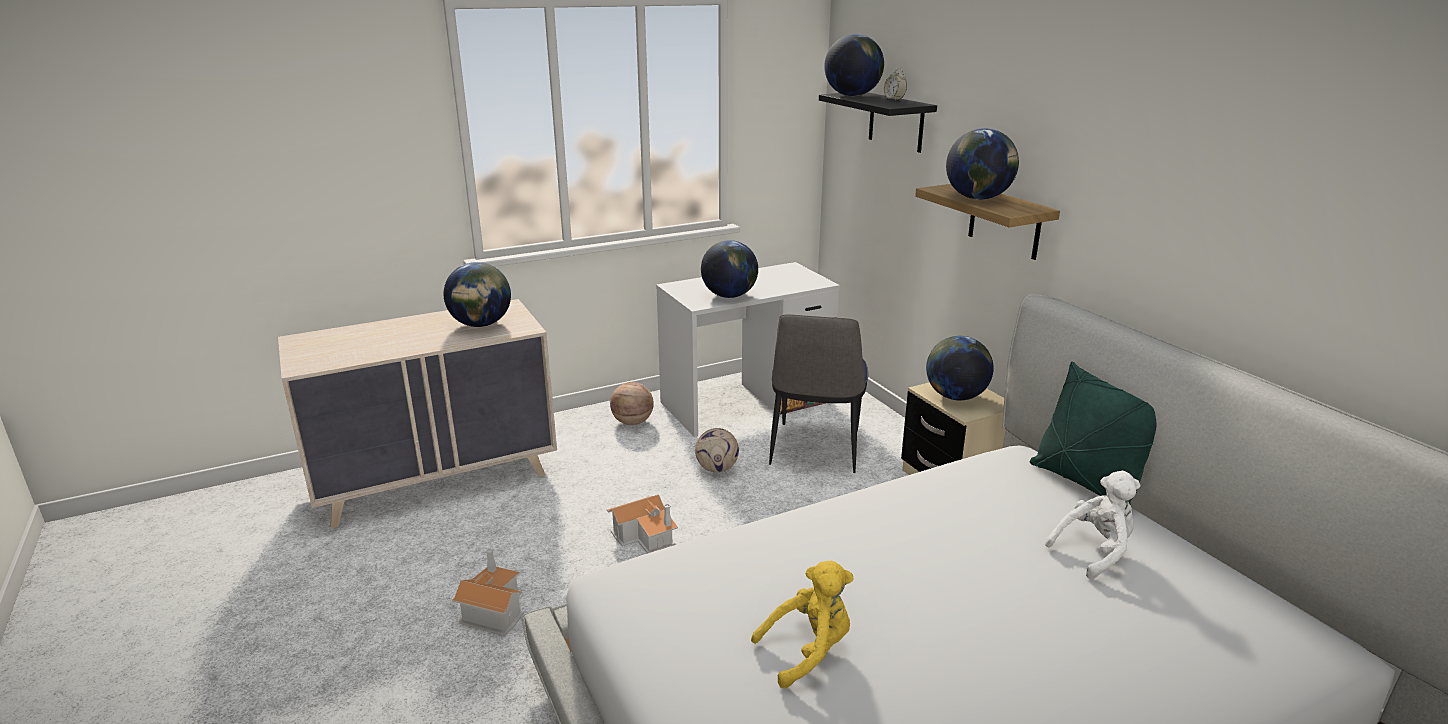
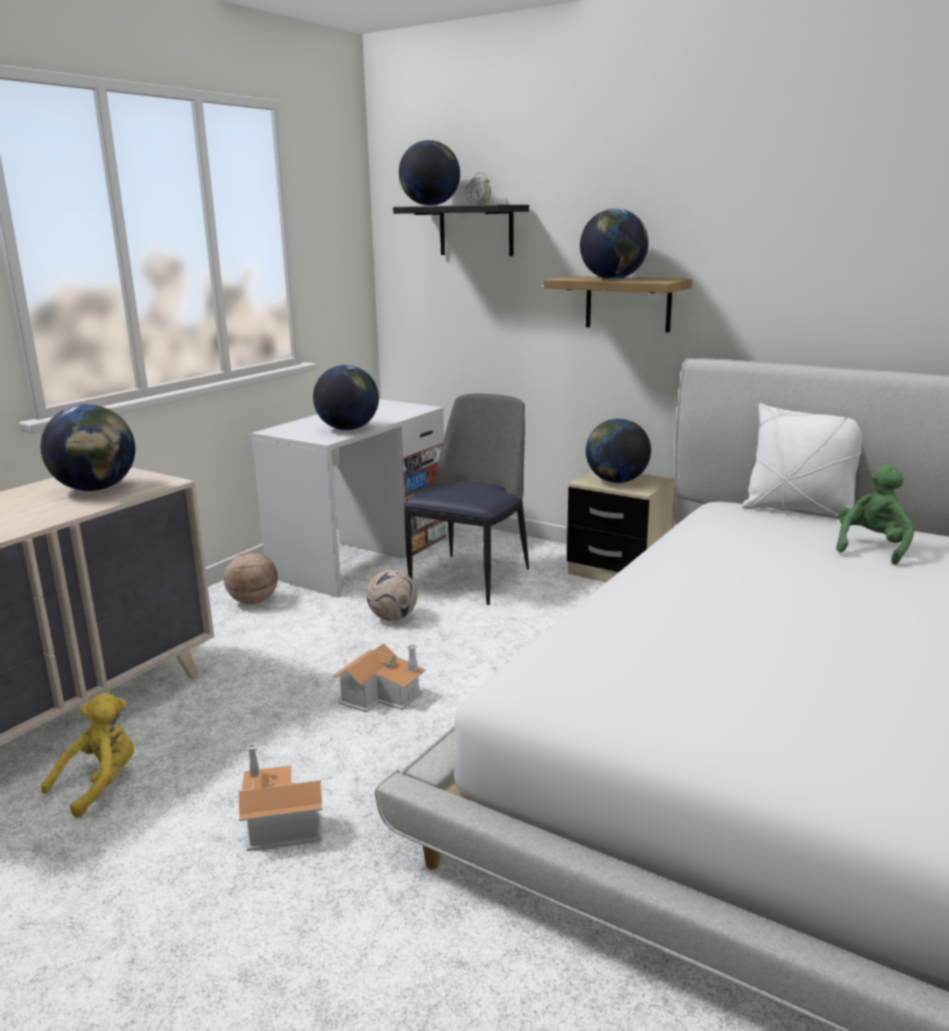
camera: 30 degrees left, 5 degrees down
yellow plush toy [751,561,854,688] -> yellow plush toy moved to [41,693,134,818]
chair [769,314,868,473] -> chair turned 135 degrees counterclockwise [404,394,529,605]
green pillow [1030,362,1157,505] -> white pillow [742,403,862,516]
white plush toy [1045,471,1141,579] -> green plush toy [836,464,914,565]

